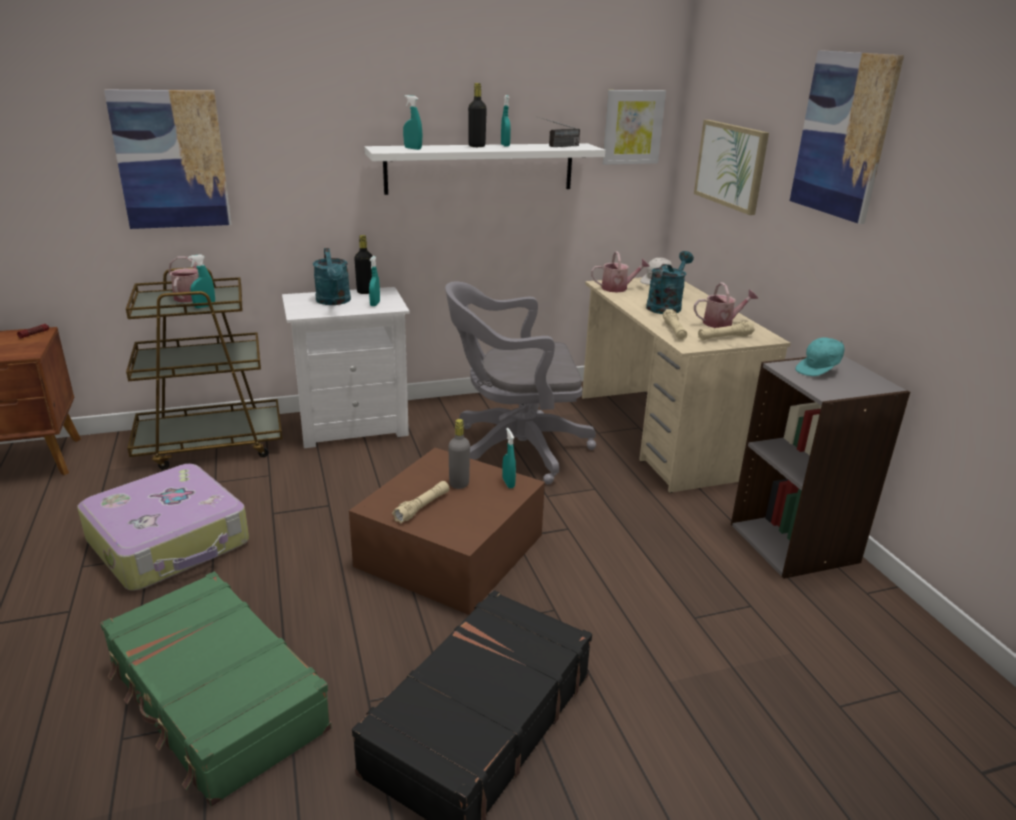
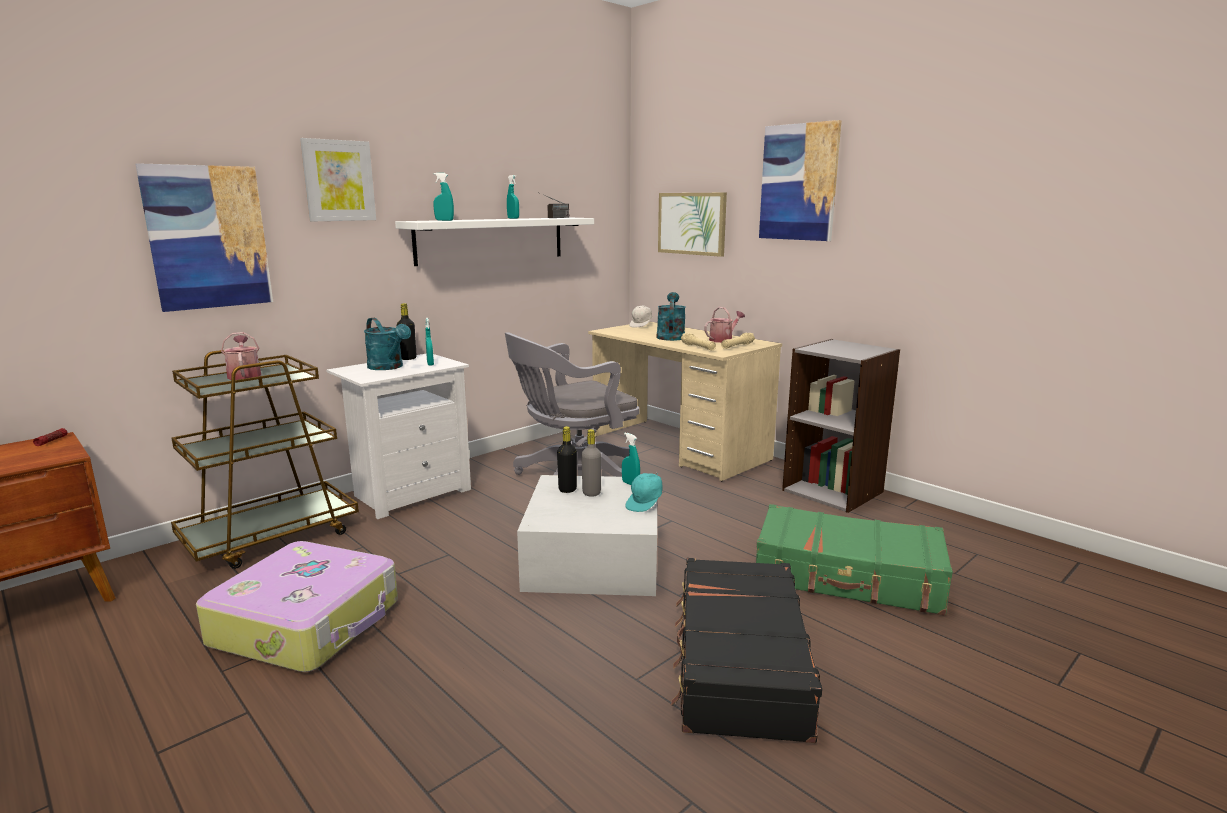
camera: 25 degrees left, 10 degrees down
green suitcase [100,572,332,806] -> green suitcase moved to [756,504,953,616]
turquoise spray bottle [188,254,215,308] -> none
brown storage box [349,448,545,615] -> white storage box [517,475,657,596]
beige flashlight [392,481,449,524] -> none
black bottle [468,83,487,147] -> black bottle moved to [557,426,577,493]
watering can [591,251,650,292] -> none
picture [602,90,666,165] -> picture moved to [300,138,376,221]
turquoise cap [795,337,844,376] -> turquoise cap moved to [625,473,663,512]

